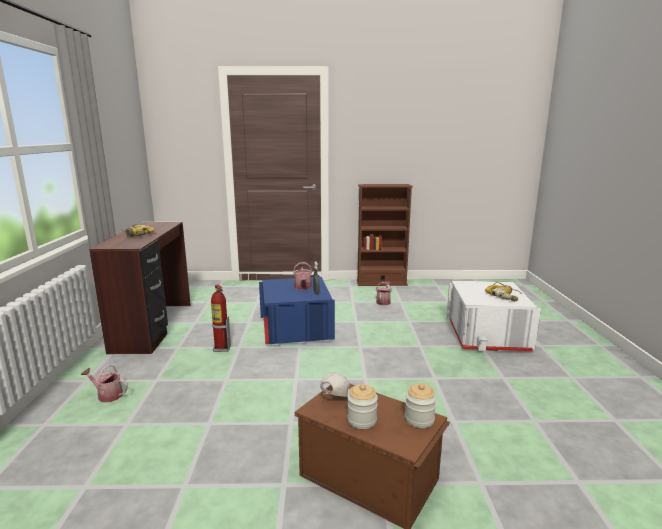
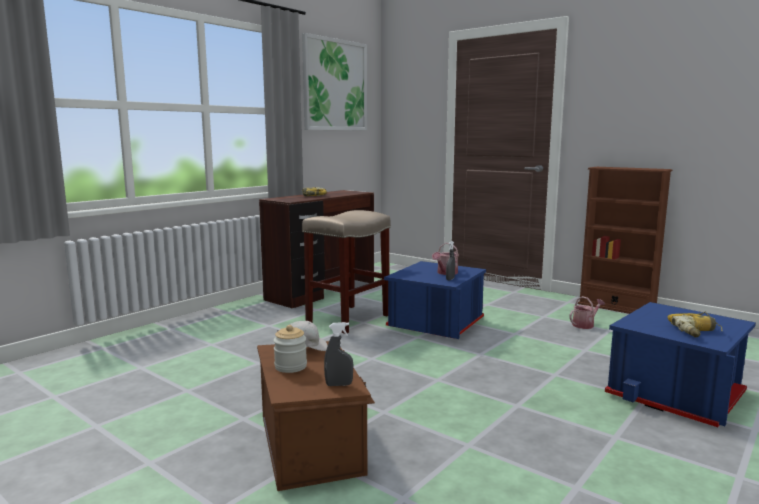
camera: 40 degrees right, 5 degrees down
watering can [81,365,128,402] -> none
fire extinguisher [211,285,231,352] -> beige stool [302,210,391,334]
jar [405,384,436,428] -> grey spray bottle [324,322,353,386]
white storage box [446,281,541,351] -> blue storage box [605,302,756,427]
none -> picture [302,33,367,130]

